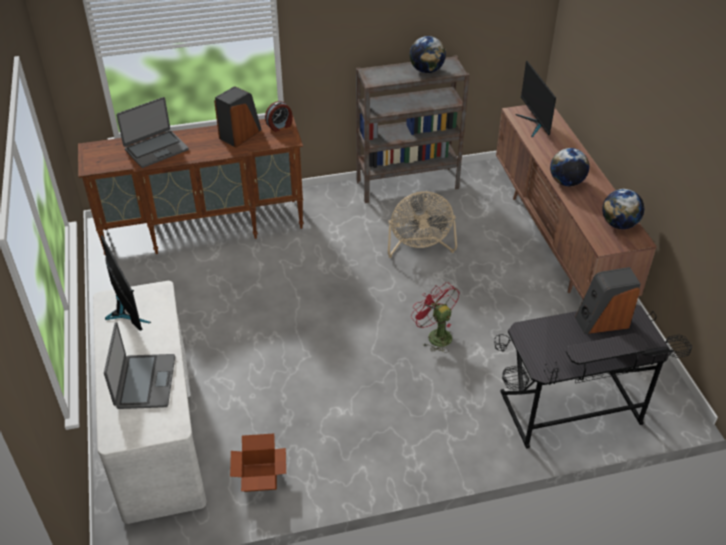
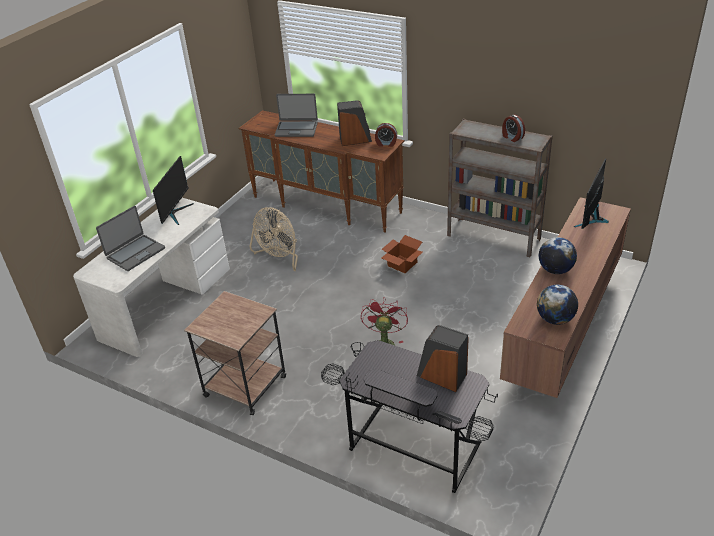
camera: 45 degrees right, 5 degrees down
cardboard box [230,433,286,492] -> cardboard box moved to [381,235,423,273]
beige fan [388,191,457,258] -> beige fan moved to [250,207,298,271]
globe [410,36,446,73] -> alarm clock [502,115,525,142]
none -> brown cart [184,291,286,415]

